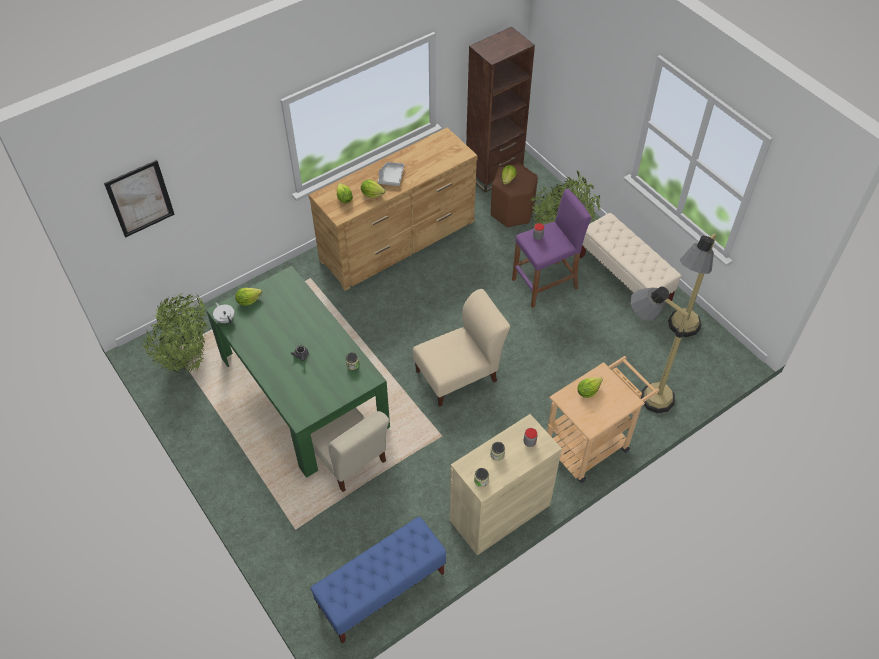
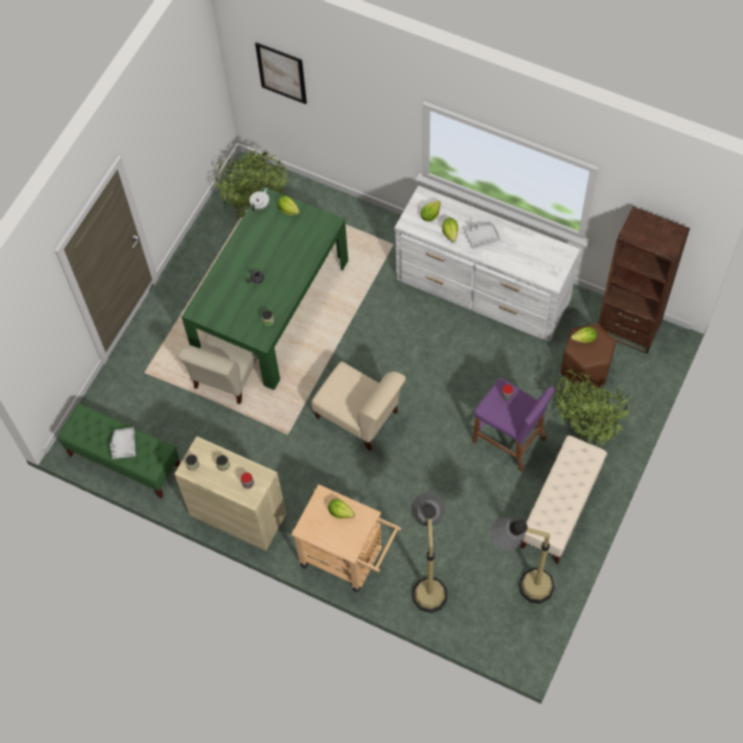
camera: 65 degrees right, 10 degrees up
brown dresser [308,127,478,291] -> white dresser [395,186,581,342]
blue bench [311,517,446,644] -> green bench [58,403,180,499]
none -> grey tray [110,427,136,459]

